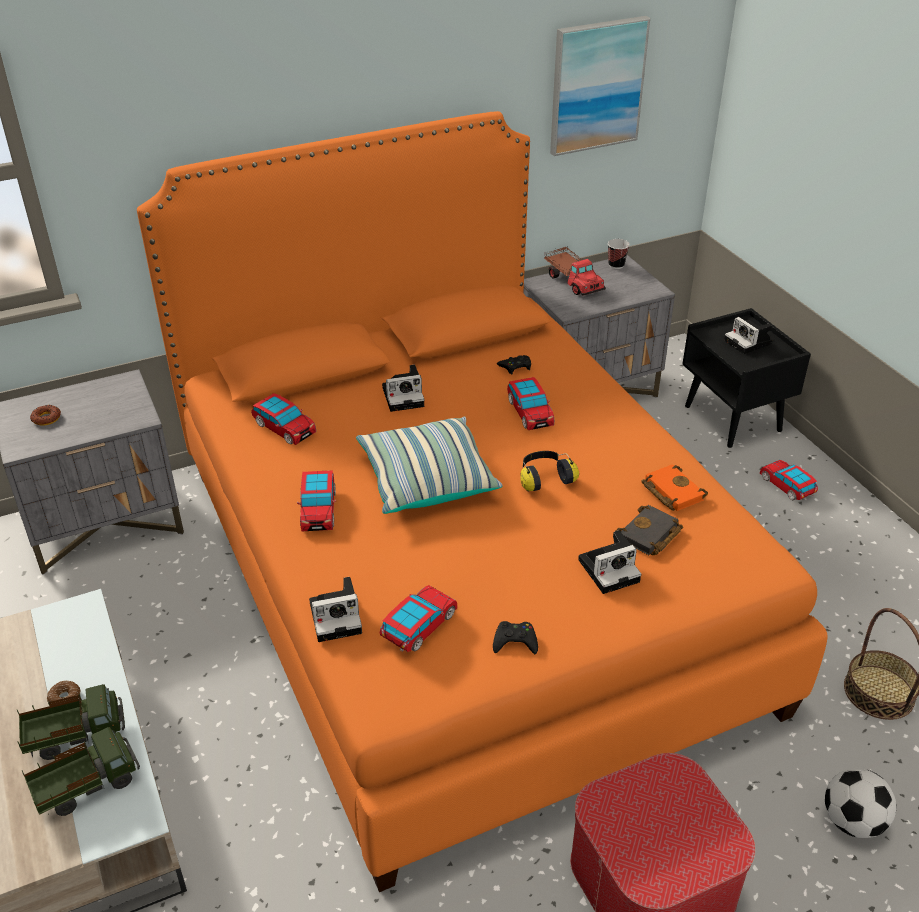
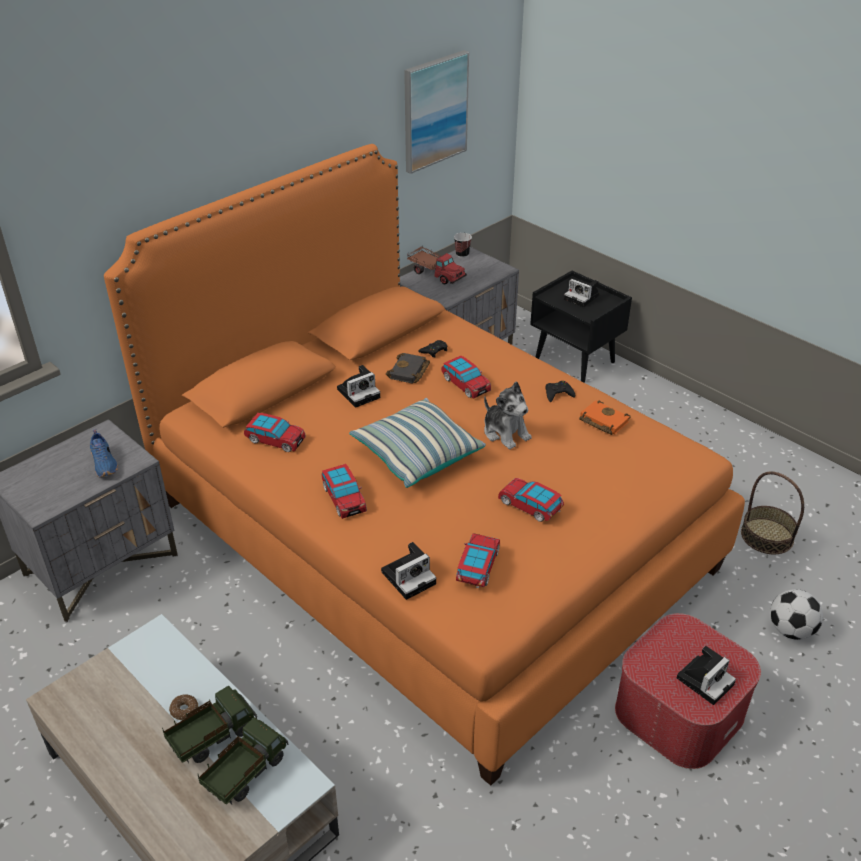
camera: 20 degrees left, 0 degrees up
donut [30,405,61,426] -> none
black game controller [493,621,538,654] -> black game controller moved to [546,381,575,402]
headphones [521,451,579,492] -> plush toy [484,381,532,450]
camera [578,530,641,594] -> camera moved to [677,646,736,705]
black book [616,505,683,555] -> black book moved to [386,353,430,384]
toy car [760,460,818,500] -> toy car moved to [498,478,564,522]
none -> blue shoe [90,429,118,477]

